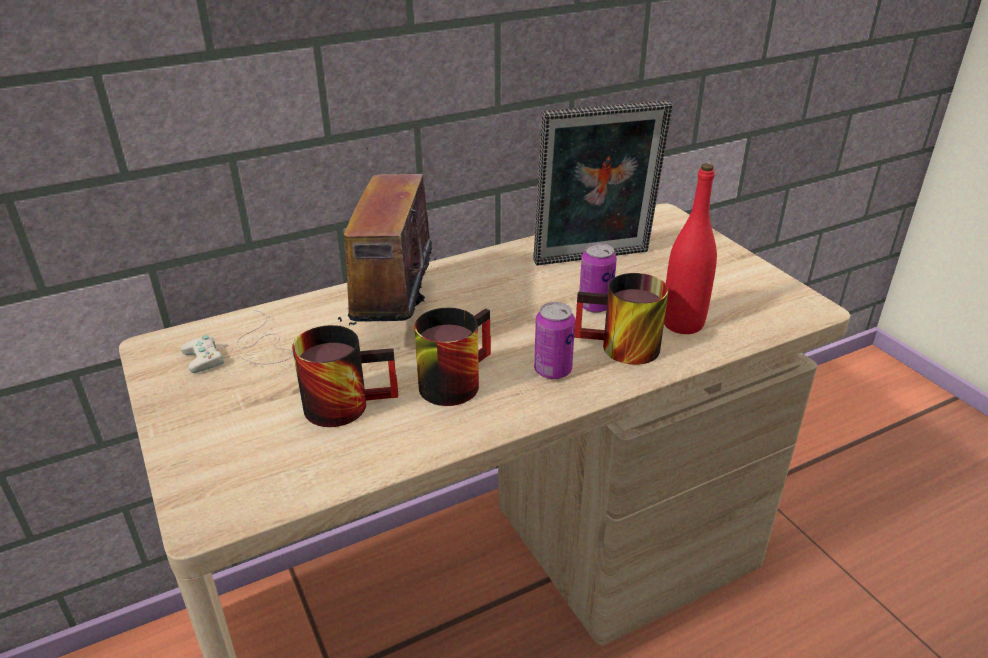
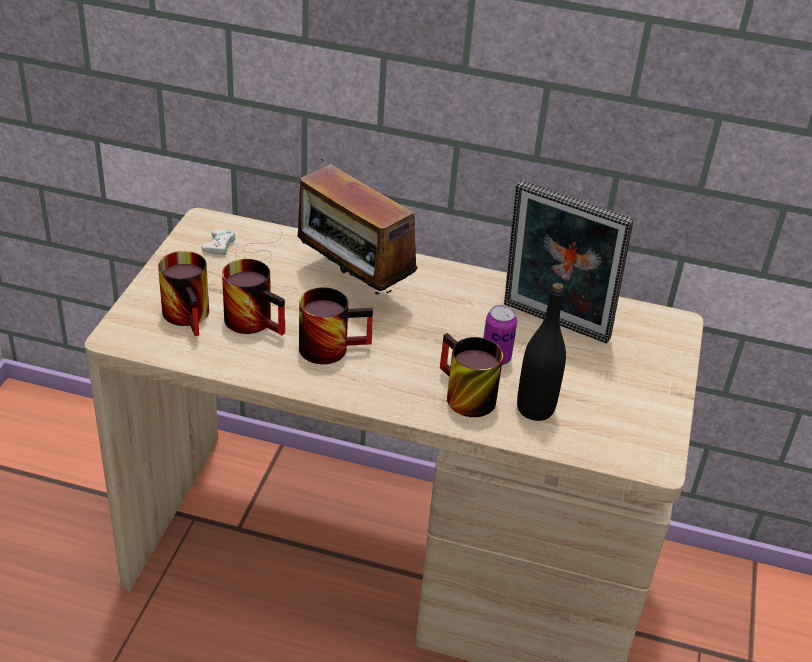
camera: 40 degrees right, 5 degrees up
radio [338,147,439,325] -> radio turned 90 degrees counterclockwise [297,159,418,298]
can [534,302,575,379] -> none
red bottle [664,163,717,334] -> black bottle [517,283,566,421]
none -> mug [158,251,209,336]

